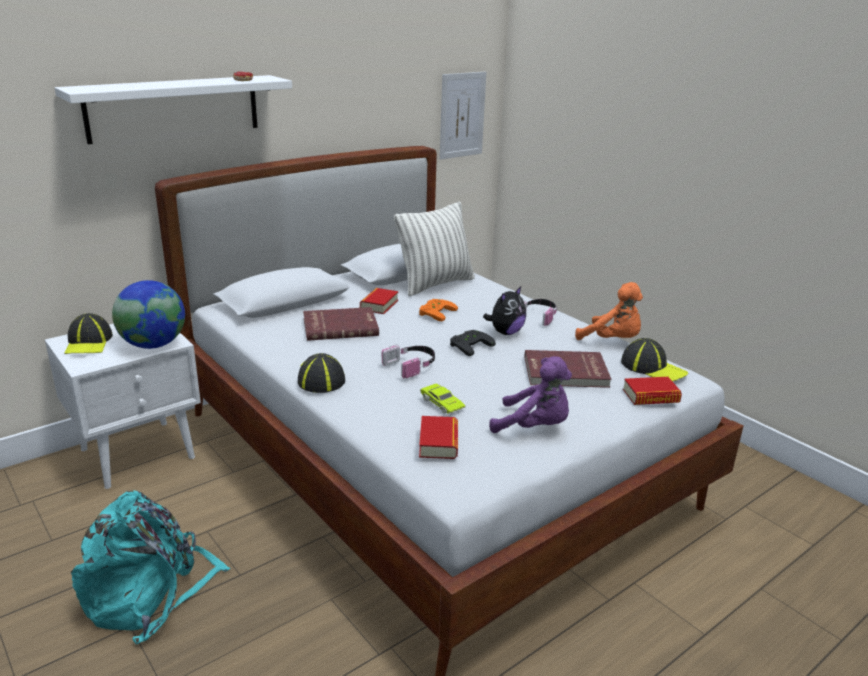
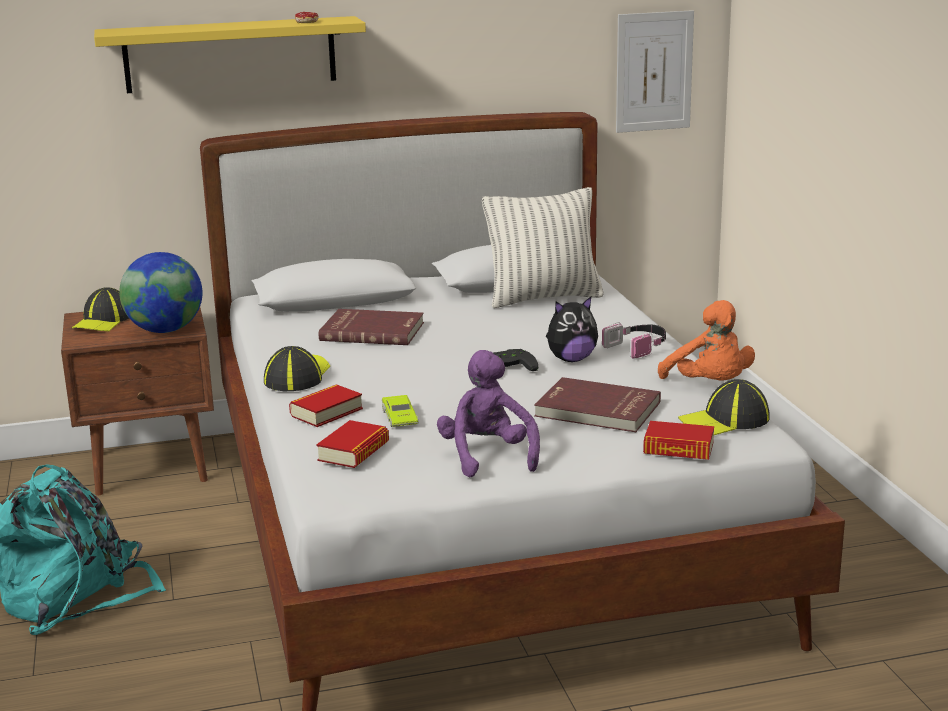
camera: 25 degrees right, 5 degrees down
white nightstand [45,324,201,489] -> brown nightstand [61,308,214,496]
white shelf [55,75,292,144] -> yellow shelf [94,16,366,93]
book [360,288,398,314] -> book moved to [289,384,363,427]
headphones [382,344,435,378] -> none
orange game controller [419,299,458,321] -> none
purple plush toy [489,356,572,433] -> purple plush toy turned 150 degrees counterclockwise [437,350,540,477]
cap [621,338,688,382] -> cap turned 90 degrees clockwise [678,379,770,435]

